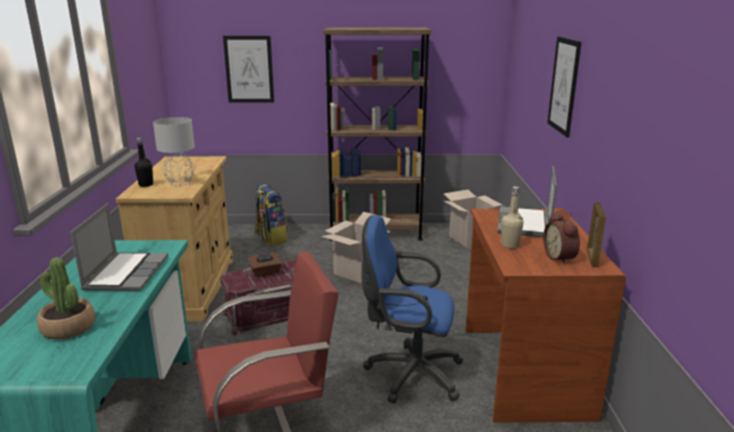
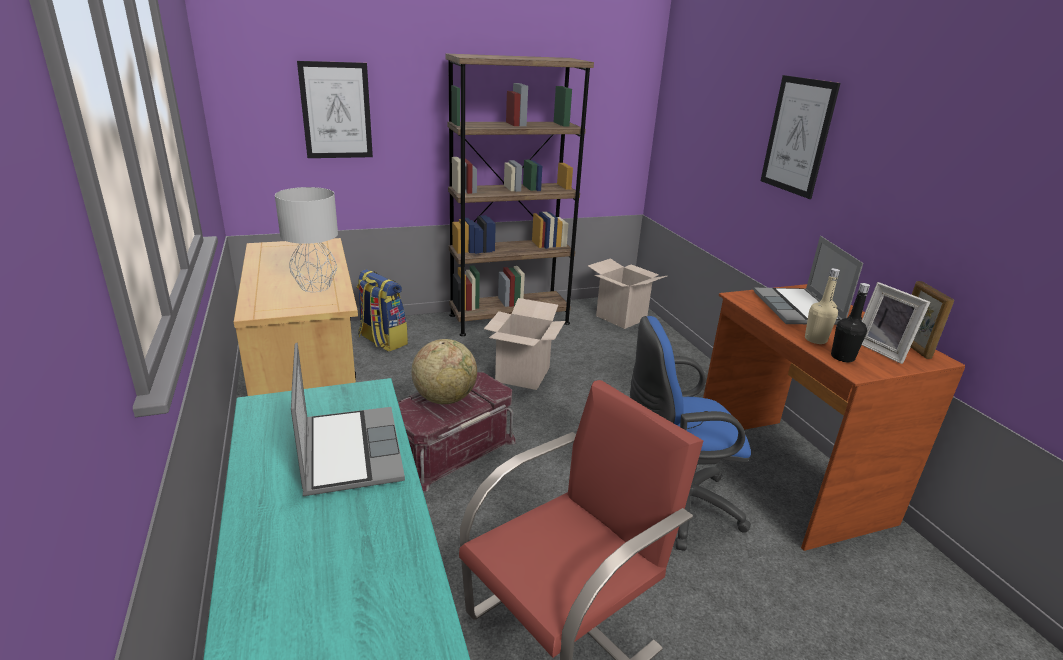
camera: 20 degrees left, 5 degrees up
potted plant [37,257,95,339] -> none
black bottle [134,137,153,187] -> black bottle moved to [831,283,870,362]
brown tissue box [248,253,282,277] -> globe [411,339,477,404]
alarm clock [543,212,580,265] -> picture frame [862,282,930,364]

